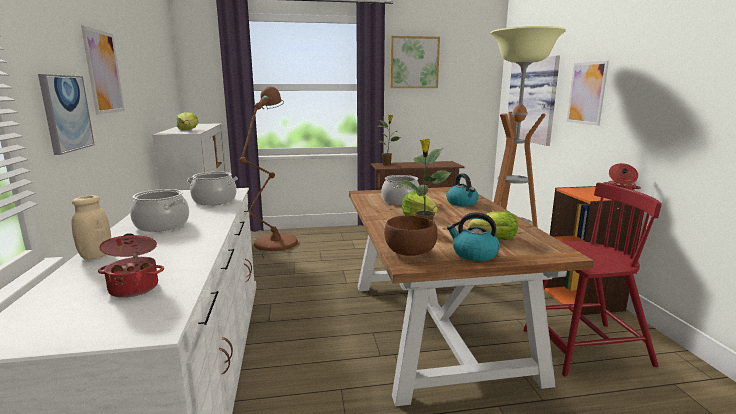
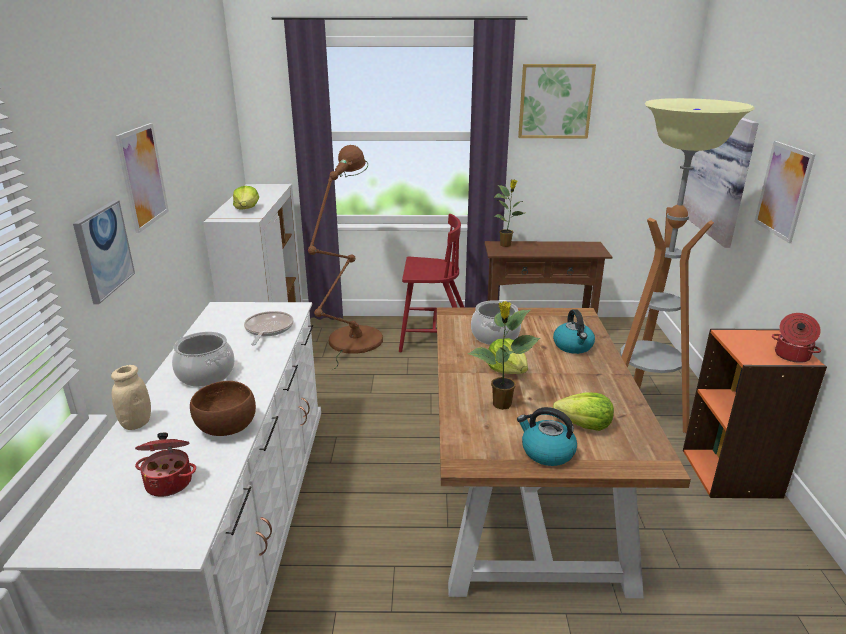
camera: 10 degrees right, 10 degrees up
cooking pot [187,172,238,205] -> frying pan [244,311,293,345]
brown bowl [384,215,438,256] -> brown bowl moved to [190,381,256,436]
red chair [523,183,662,377] -> red chair moved to [399,214,464,352]

